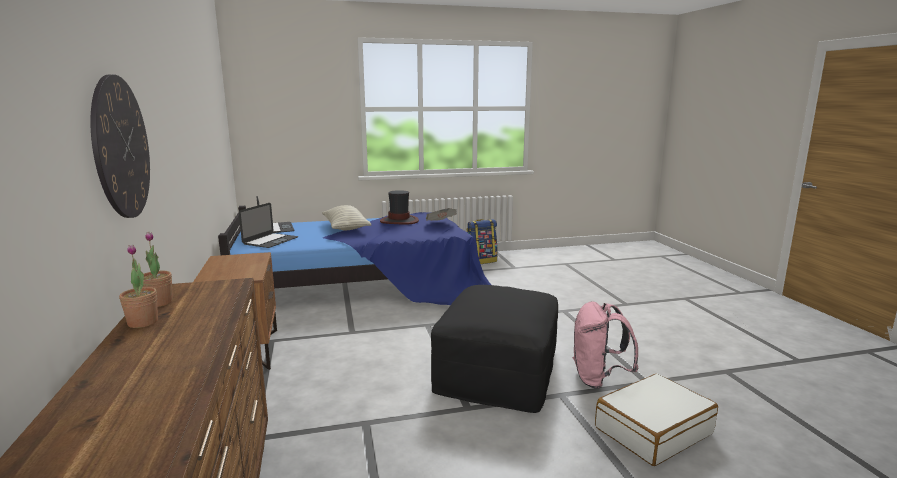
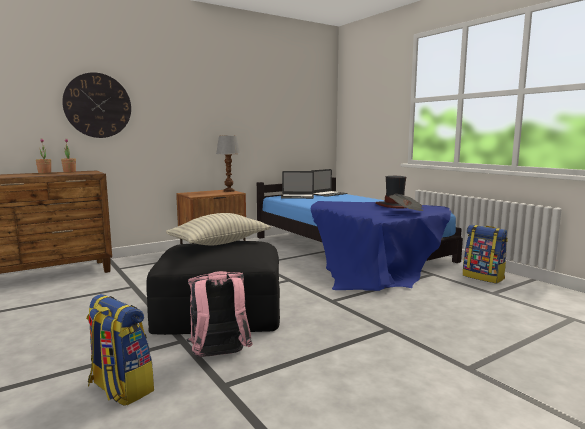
camera: 70 degrees right, 5 degrees down
pillow [322,205,372,230] -> pillow moved to [166,213,270,246]
white suitcase [595,374,718,466] -> backpack [86,294,154,406]
none -> table lamp [216,136,240,192]

